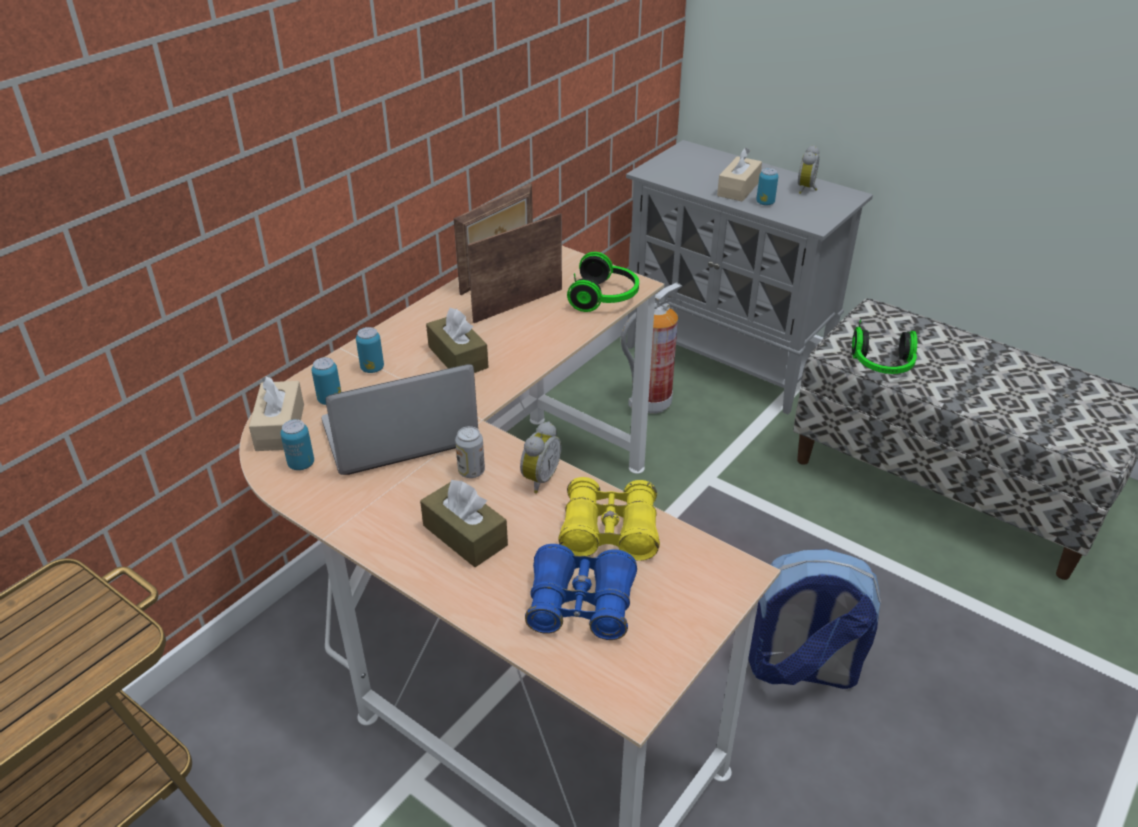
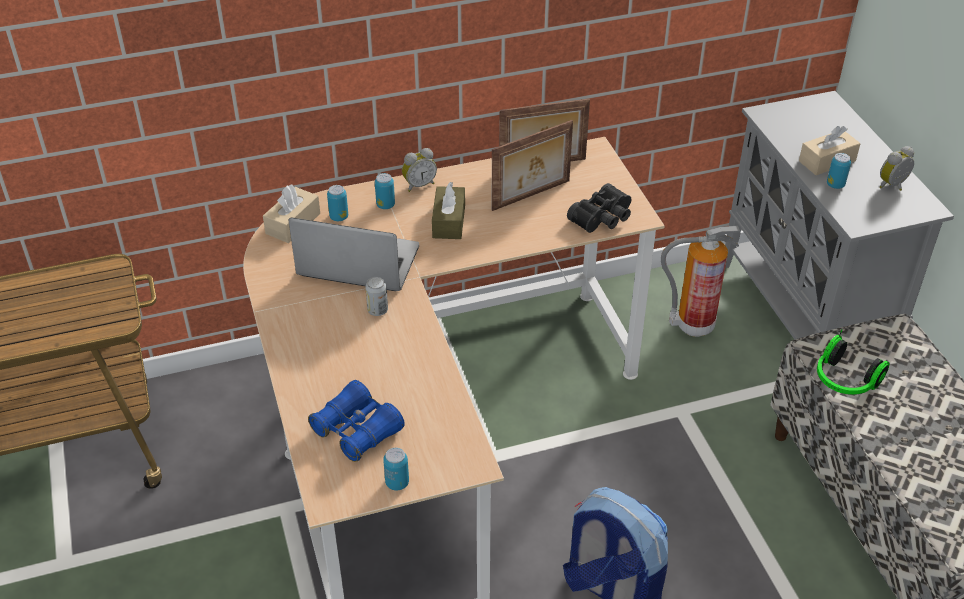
camera: 35 degrees right, 5 degrees up
can [280,419,314,470] -> can moved to [383,448,409,491]
brown tissue box [420,480,508,567] -> none
picture frame [467,213,562,323] -> picture frame turned 150 degrees clockwise [491,120,573,211]
alarm clock [520,422,561,493] -> alarm clock moved to [402,148,437,192]
yellow binoculars [558,477,660,561] -> none
headphones [567,252,639,312] -> black binoculars [567,183,631,233]

